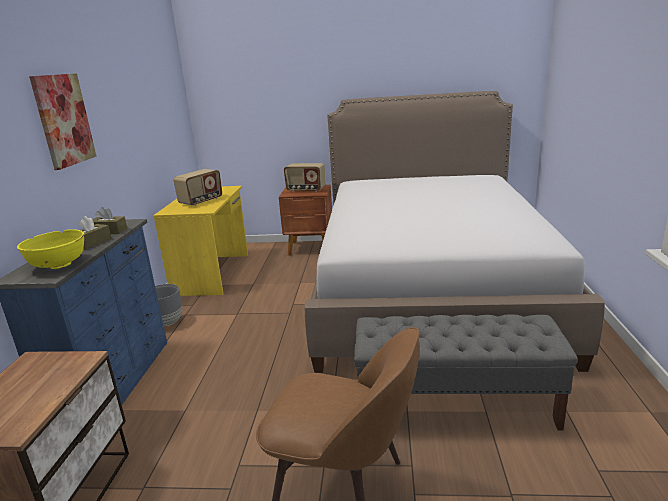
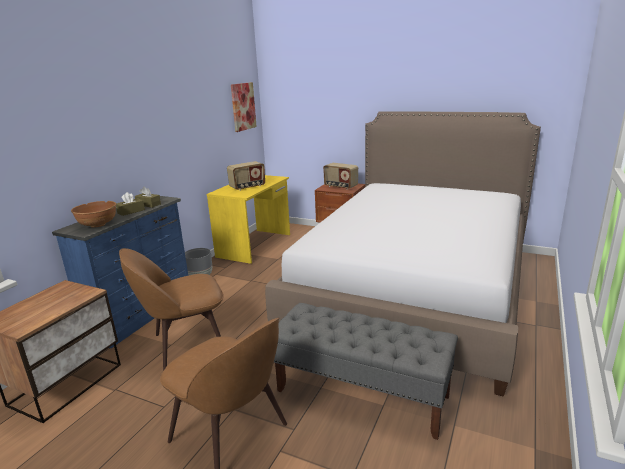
camera: 20 degrees right, 0 degrees up
yellow bowl [17,229,84,269] -> brown bowl [71,201,116,228]
picture [29,73,97,170] -> picture moved to [231,82,257,132]
none -> brown chair [119,248,224,371]

